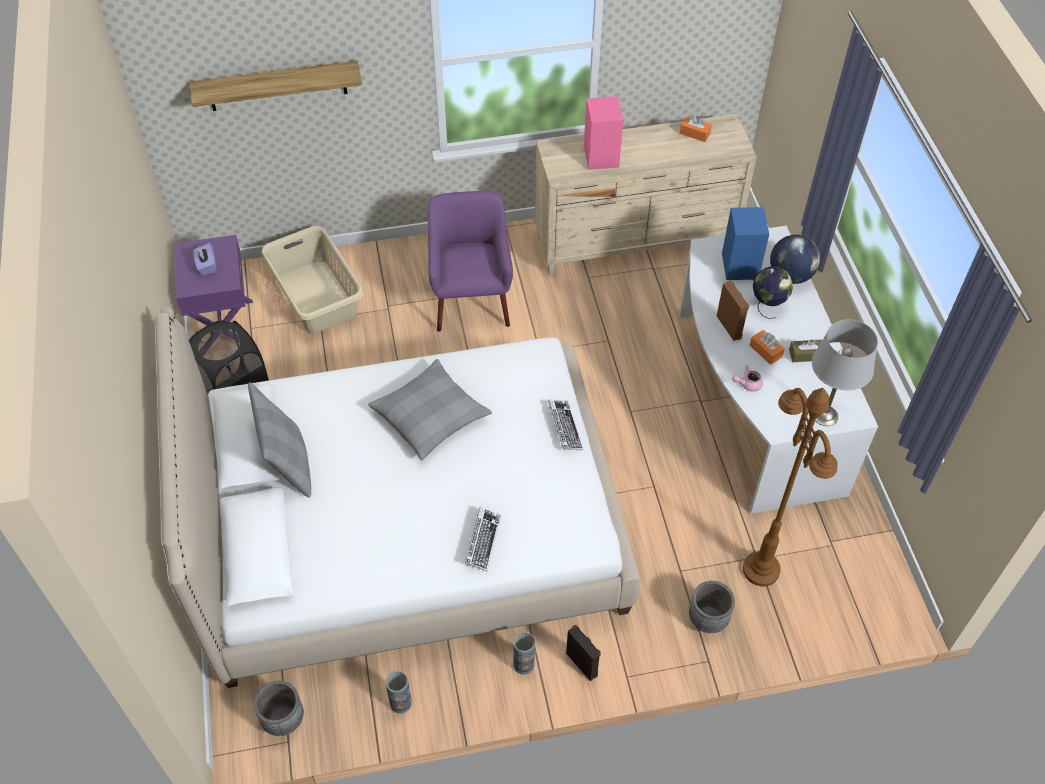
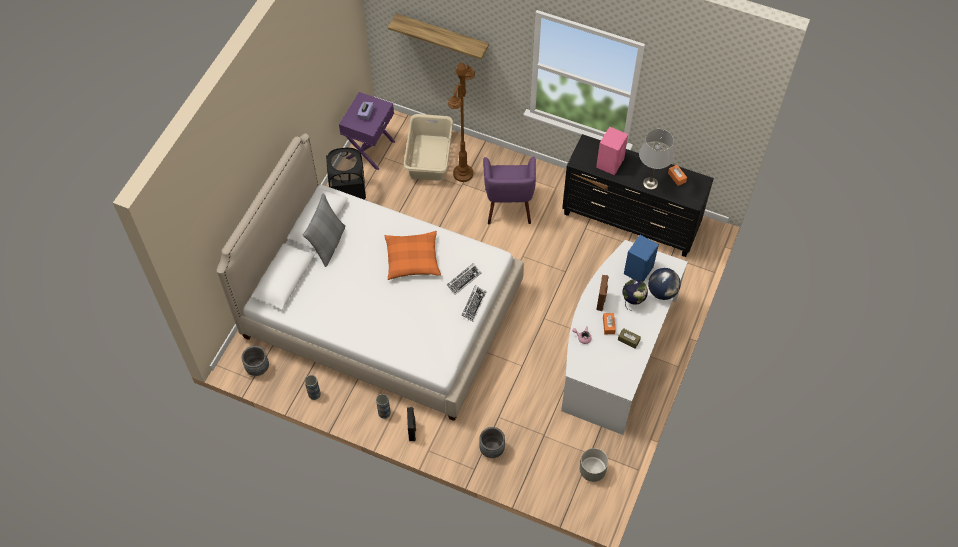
camera: 35 degrees right, 5 degrees up
grey pillow [368,359,492,461] -> orange pillow [385,231,441,280]
purple armchair [428,191,513,332] -> purple armchair turned 150 degrees clockwise [483,157,536,224]
keyboard [465,506,501,571] -> keyboard moved to [447,263,482,295]
beige dresser [535,114,757,275] -> black dresser [562,134,714,257]
brown floor lamp [743,388,838,586] -> brown floor lamp moved to [448,62,475,182]
grey table lamp [812,319,878,426] -> grey table lamp moved to [639,129,674,190]
none -> grey planter [579,448,608,482]

